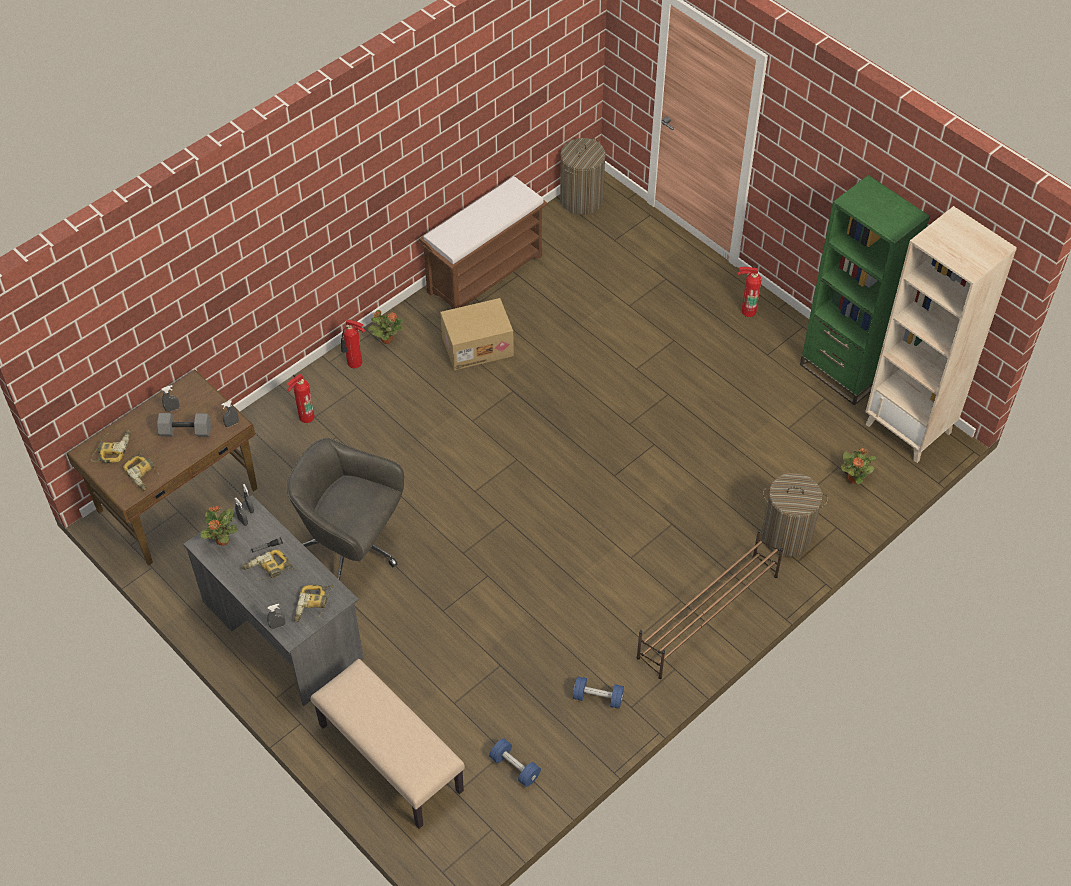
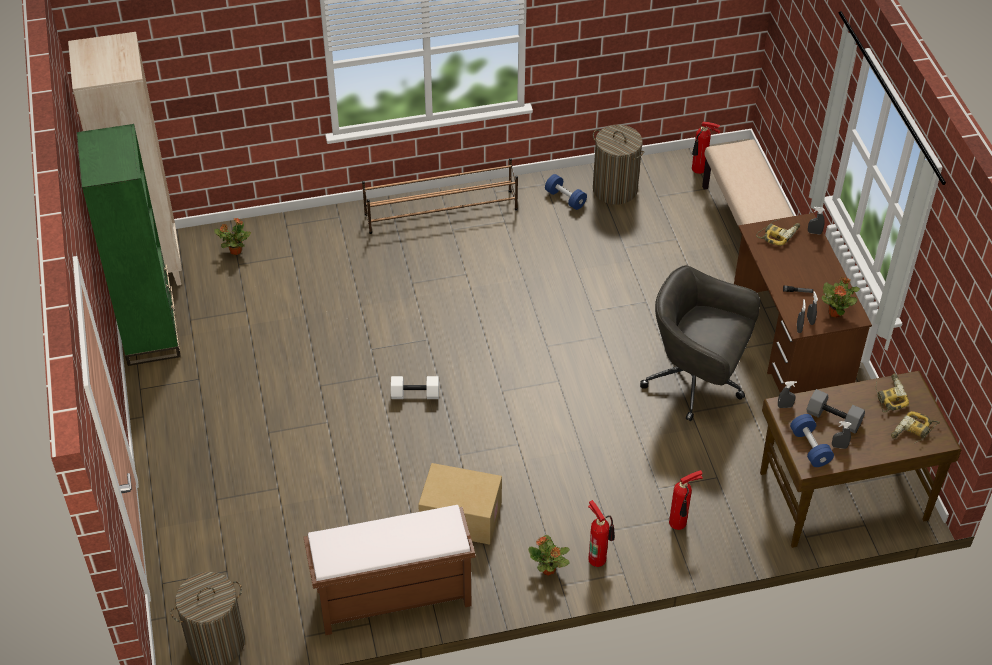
camera: 150 degrees left, 5 degrees down
grey desk [183,496,364,706] -> brown desk [734,213,872,394]
power drill [241,550,295,580] -> none
grey office chair [287,438,404,580] -> grey office chair turned 150 degrees clockwise [640,265,760,421]
blue dumbbell [489,738,541,787] -> blue dumbbell moved to [790,414,834,467]
fire extinguisher [737,266,761,317] -> fire extinguisher moved to [692,121,720,174]
laundry basket [761,473,828,557] -> laundry basket moved to [593,125,644,205]
none -> white dumbbell [391,376,439,399]

